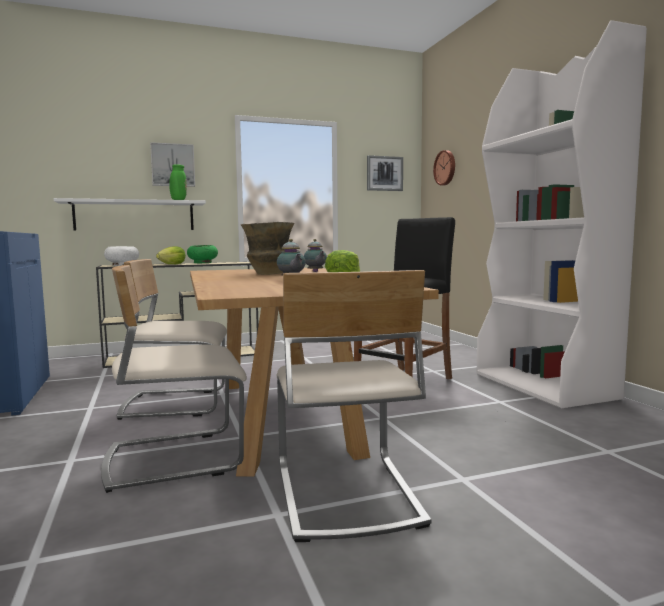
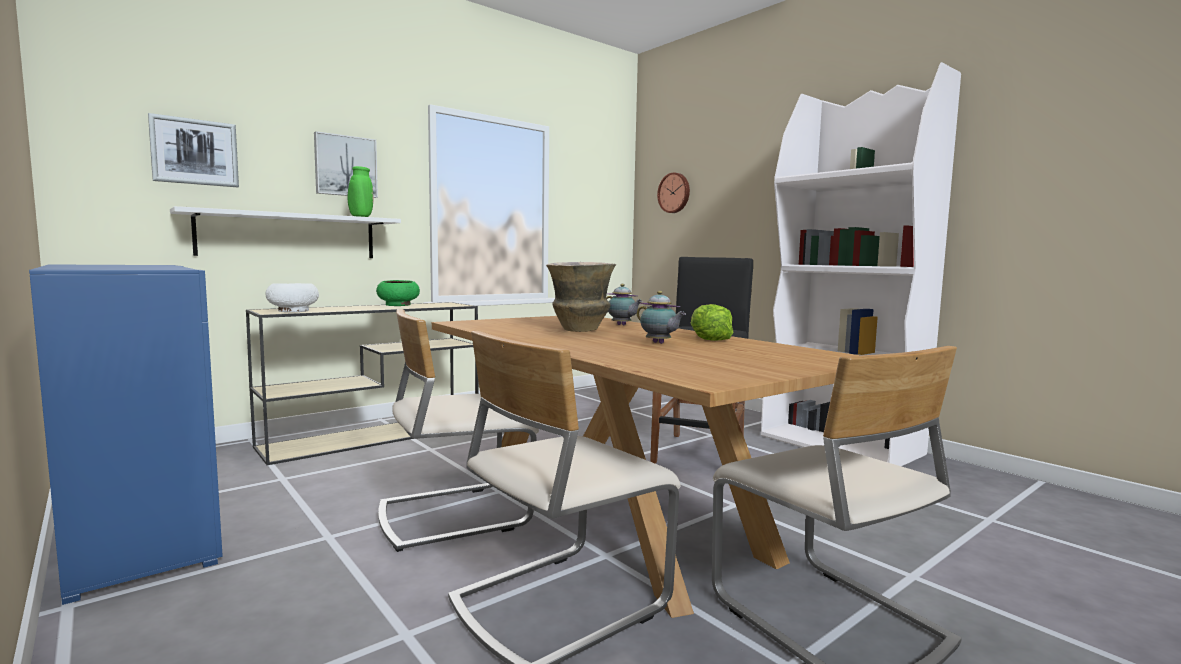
camera: 20 degrees left, 0 degrees up
lettuce [156,246,186,264] -> none
picture [367,155,403,191] -> picture moved to [148,113,239,187]

